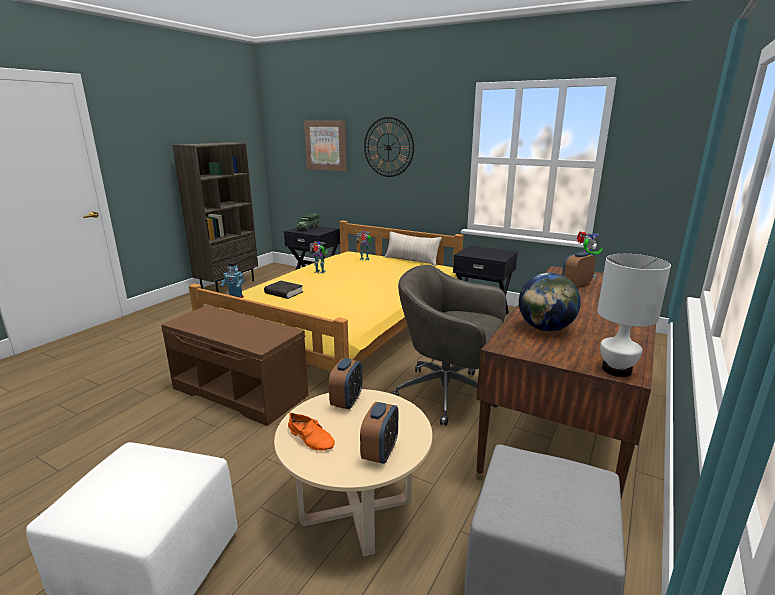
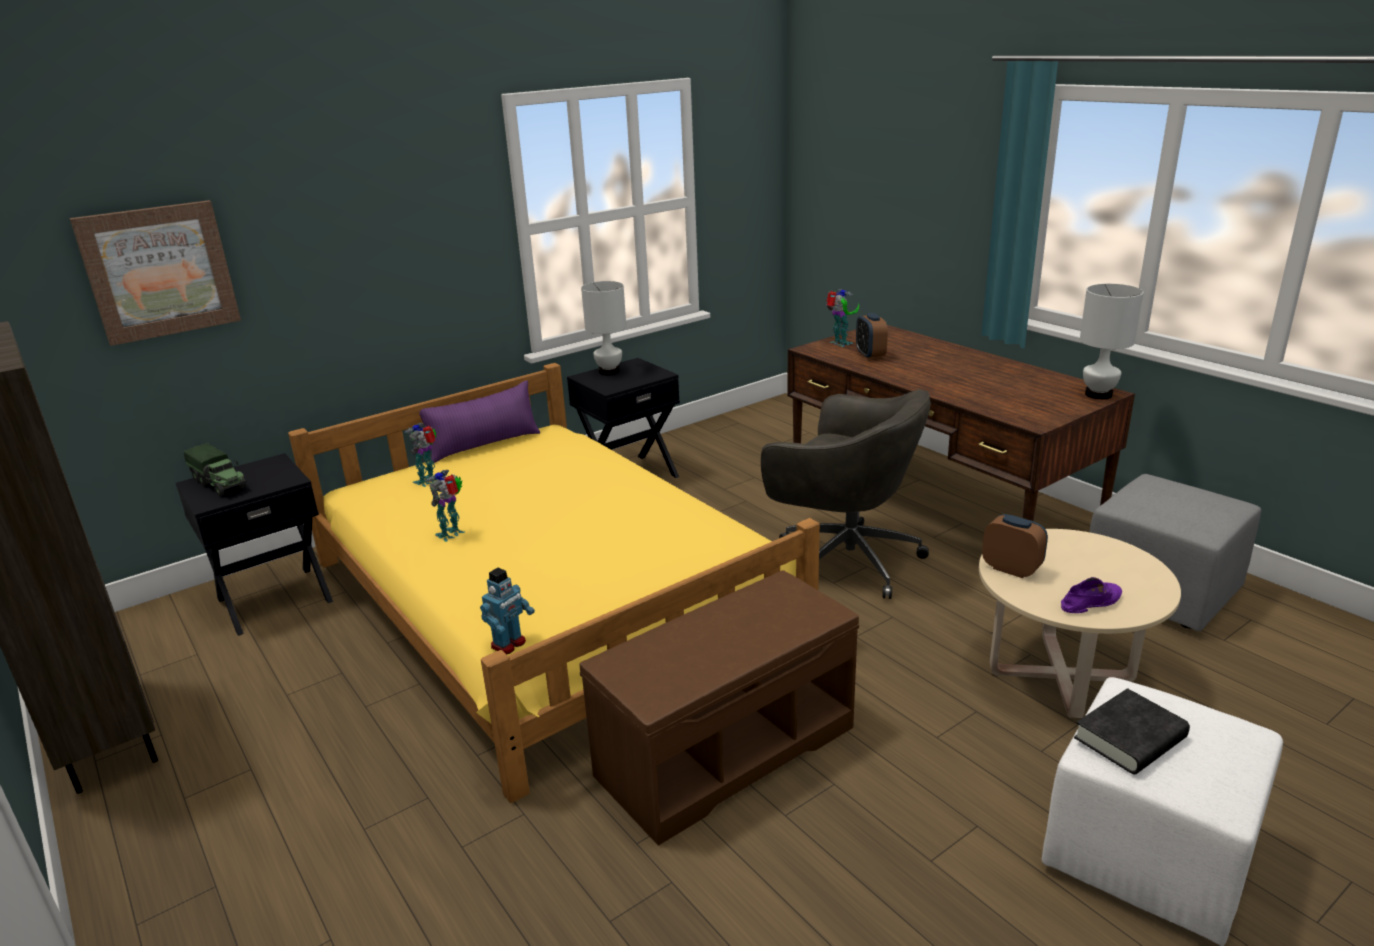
camera: 65 degrees left, 5 degrees up
black book [264,281,303,299] -> black book moved to [1074,688,1190,775]
orange shoe [288,413,335,451] -> purple shoe [1061,577,1122,613]
alarm clock [360,402,398,464] -> none
wall clock [364,117,414,177] -> none
beige pillow [385,232,442,266] -> purple pillow [419,380,540,463]
grey office chair [391,265,506,426] -> grey office chair turned 105 degrees counterclockwise [761,389,931,599]
globe [519,272,581,332] -> none
none -> white table lamp [581,281,626,375]

